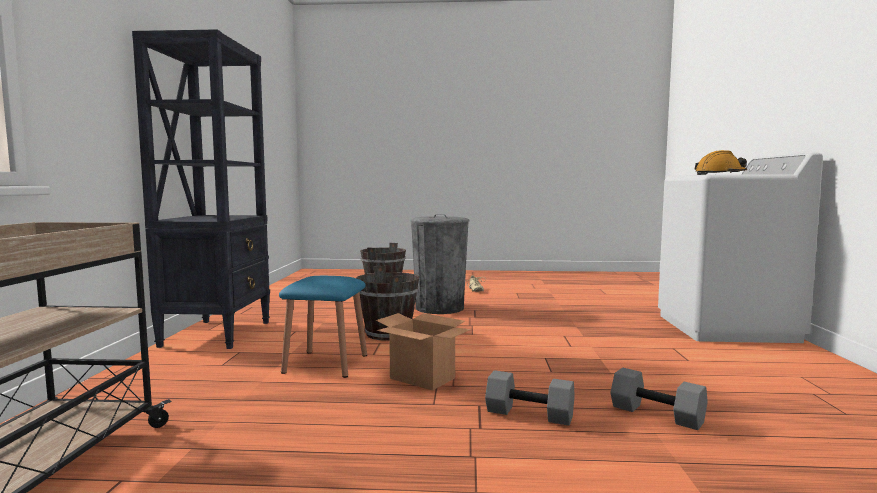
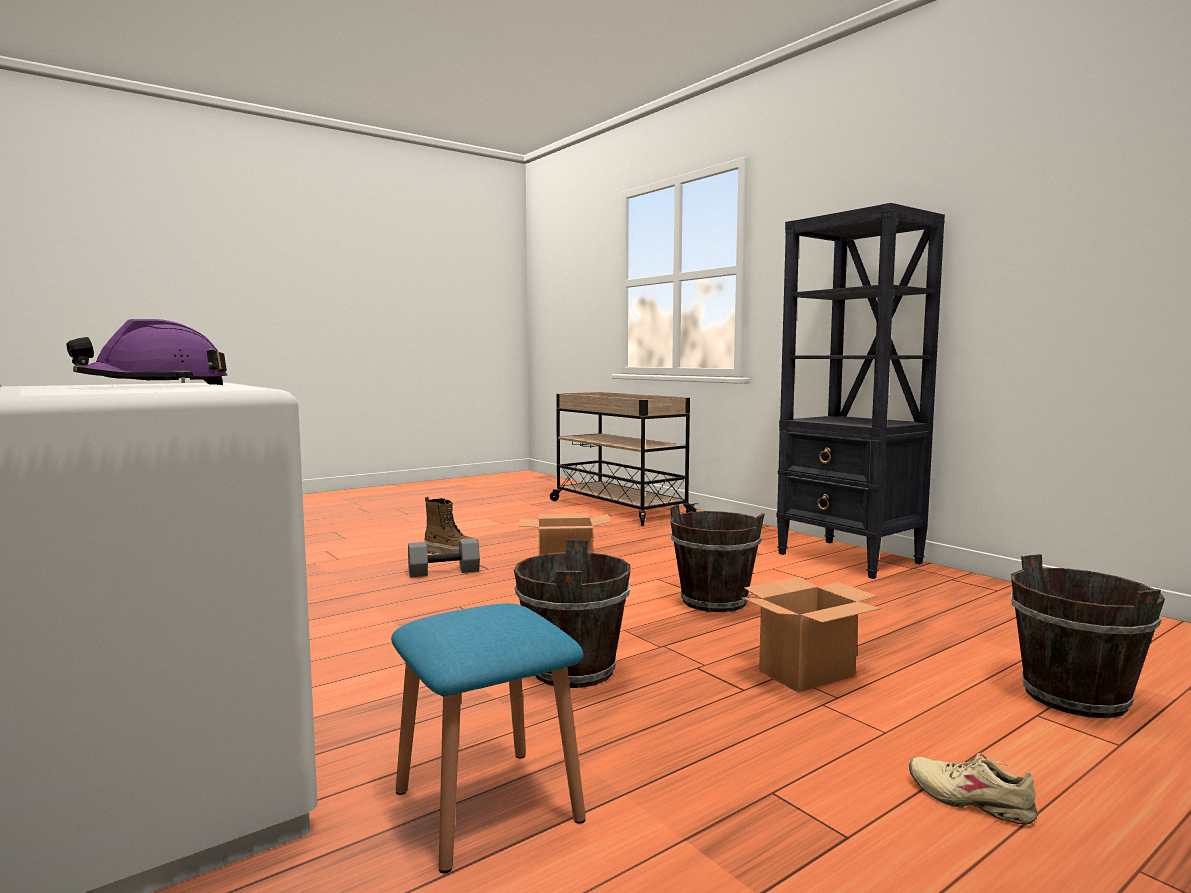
camera: 140 degrees right, 0 degrees up
blue stool [279,276,367,378] -> blue stool moved to [391,603,586,873]
grey trash can [410,214,470,314] -> cardboard box [741,577,881,693]
grey dumbbell [610,368,708,430] -> none
orange hard hat [694,150,747,175] -> purple hard hat [67,319,228,385]
none -> boot [424,496,479,554]
none -> brown bucket [514,540,631,688]

